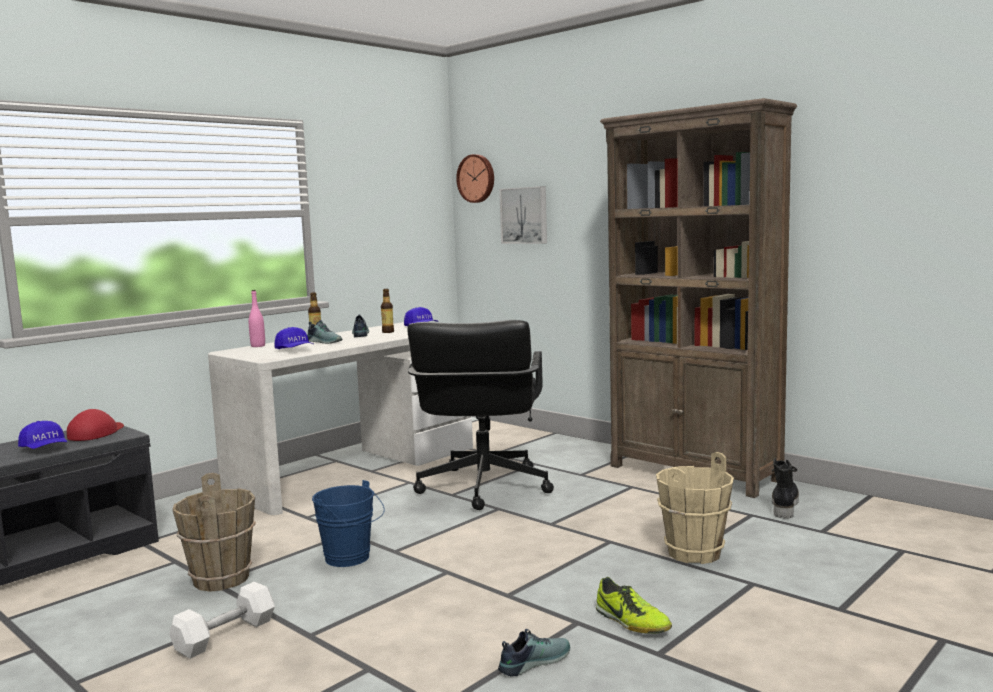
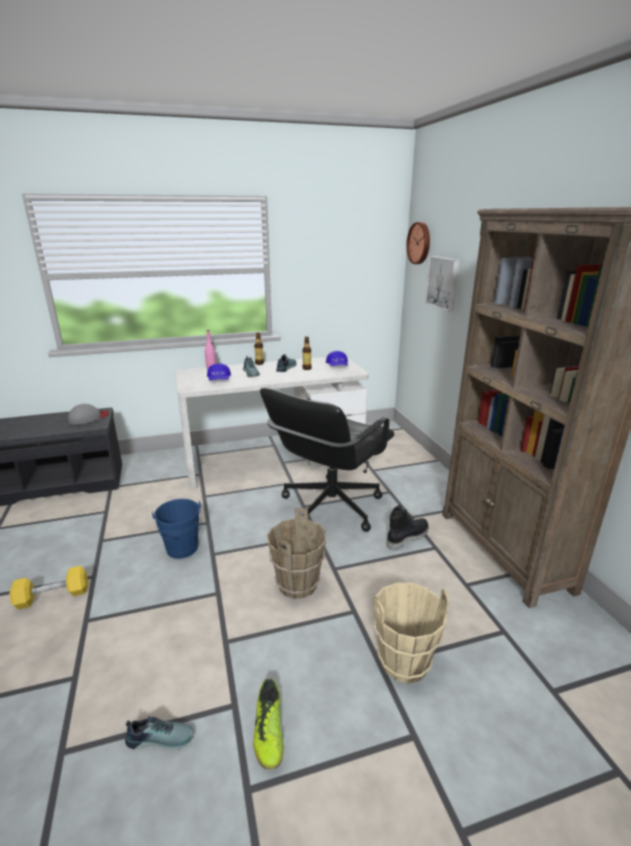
camera: 30 degrees right, 15 degrees up
blue cap [18,421,67,449] -> none
red cap [67,409,124,441] -> grey cap [68,404,109,425]
white dumbbell [169,582,275,659] -> yellow dumbbell [9,566,88,609]
brown bucket [172,473,256,592] -> brown bucket moved to [267,508,326,599]
black boot [771,459,799,519] -> black boot moved to [387,505,429,551]

